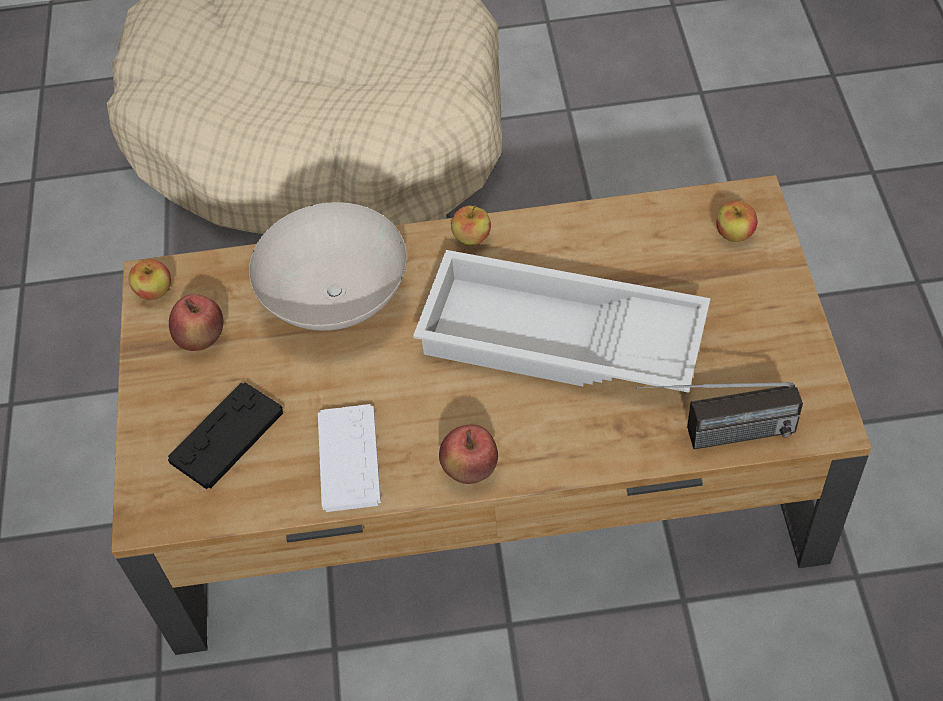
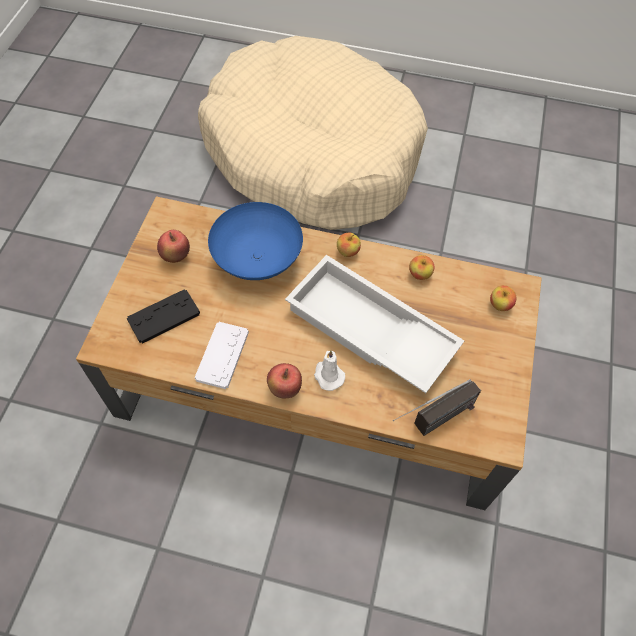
camera: 15 degrees right, 5 degrees up
apple [128,259,171,300] -> apple moved to [409,255,435,280]
white bowl [249,202,407,331] -> blue bowl [208,202,303,280]
radio [636,382,803,449] -> radio turned 45 degrees counterclockwise [393,379,481,436]
none -> white candle [314,350,345,391]

